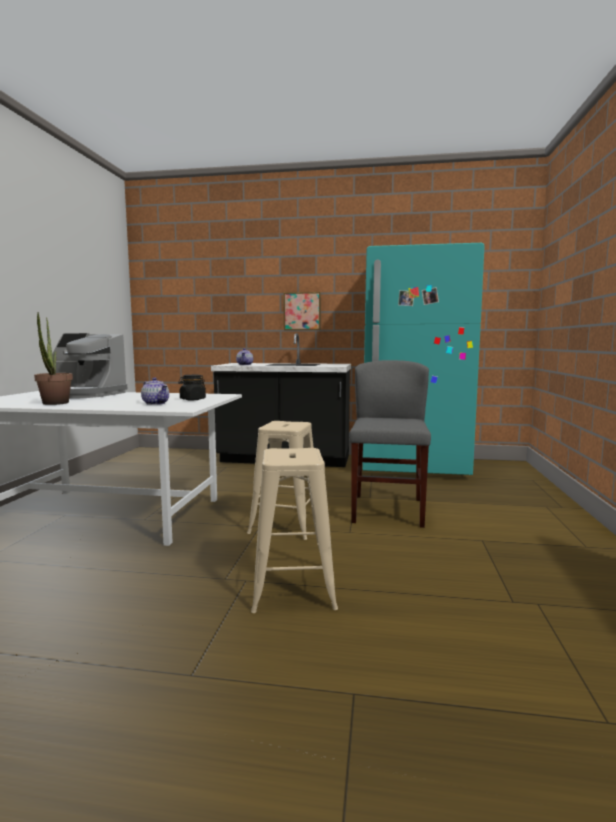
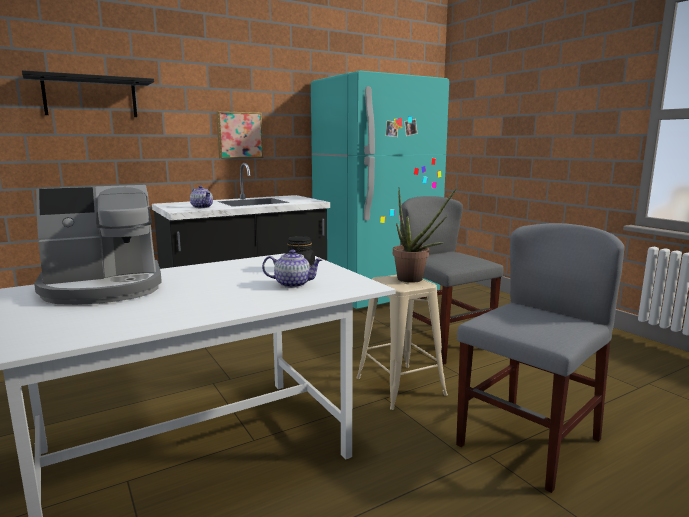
camera: 40 degrees left, 5 degrees up
potted plant [34,312,73,405] -> potted plant moved to [393,188,457,283]
beige stool [251,448,338,613] -> grey chair [456,223,625,493]
none -> black shelf [22,70,154,117]

